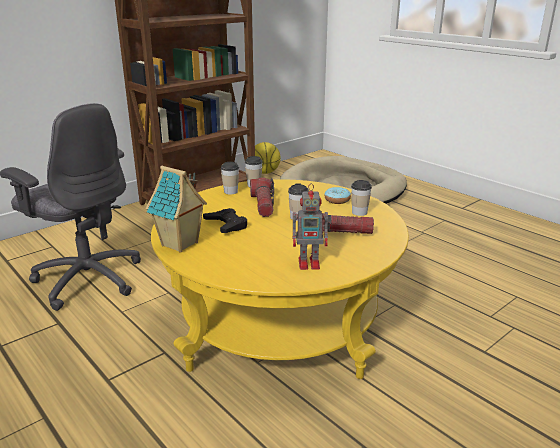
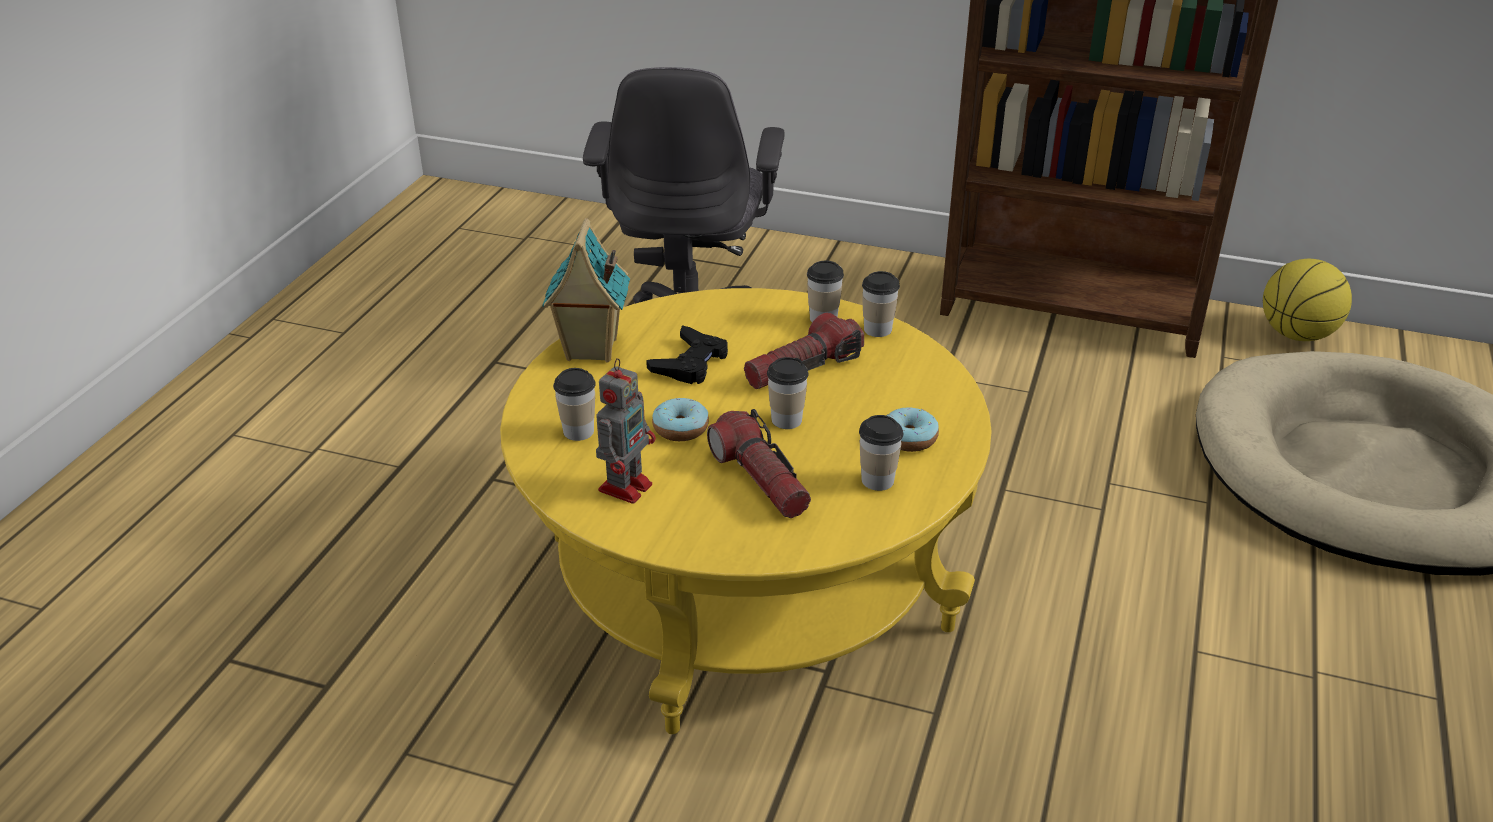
camera: 60 degrees right, 10 degrees up
toy robot [293,183,330,270] -> toy robot turned 120 degrees counterclockwise [596,358,656,504]
none -> cup [553,368,596,441]
none -> donut [652,398,709,441]

